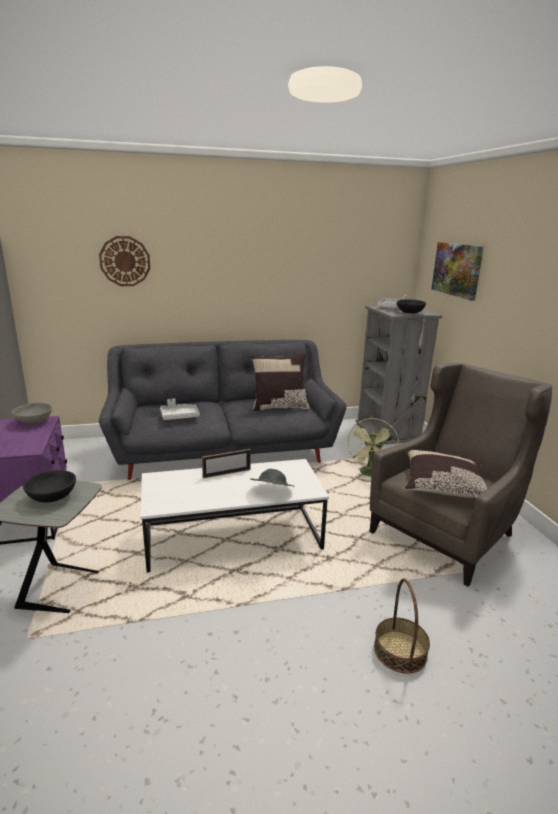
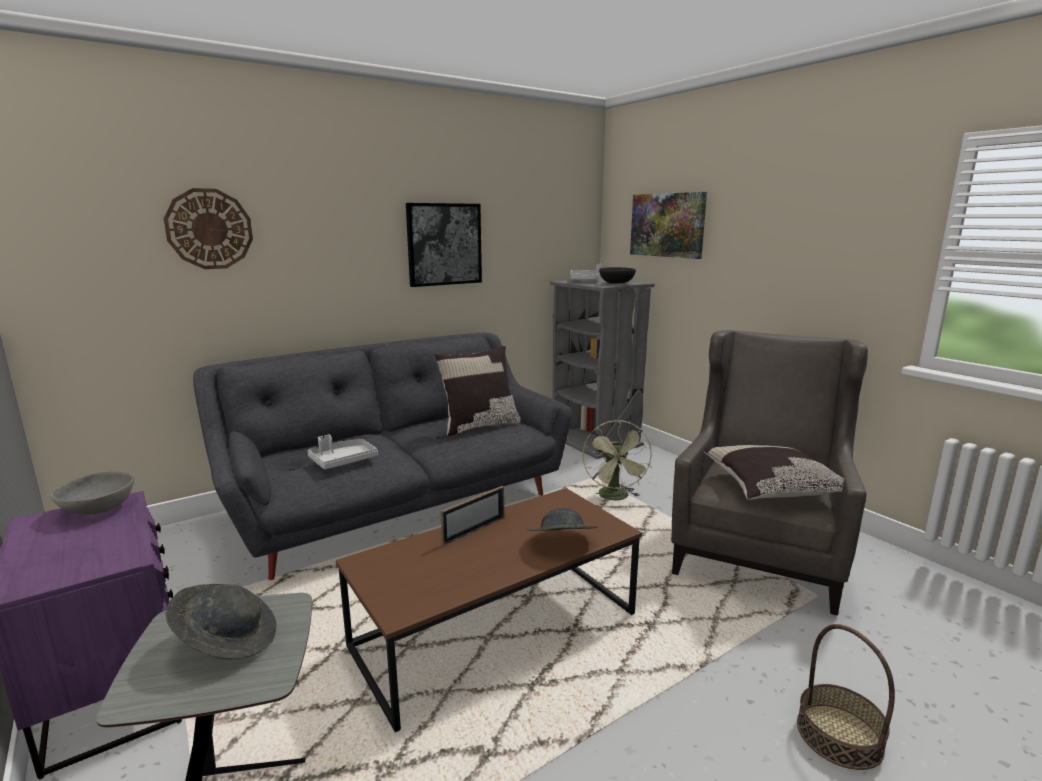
camera: 20 degrees left, 5 degrees down
black bowl [23,470,76,503] -> grey hat [166,584,277,659]
white coffee table [140,459,329,573] -> brown coffee table [336,488,642,732]
none -> picture [406,203,482,287]

